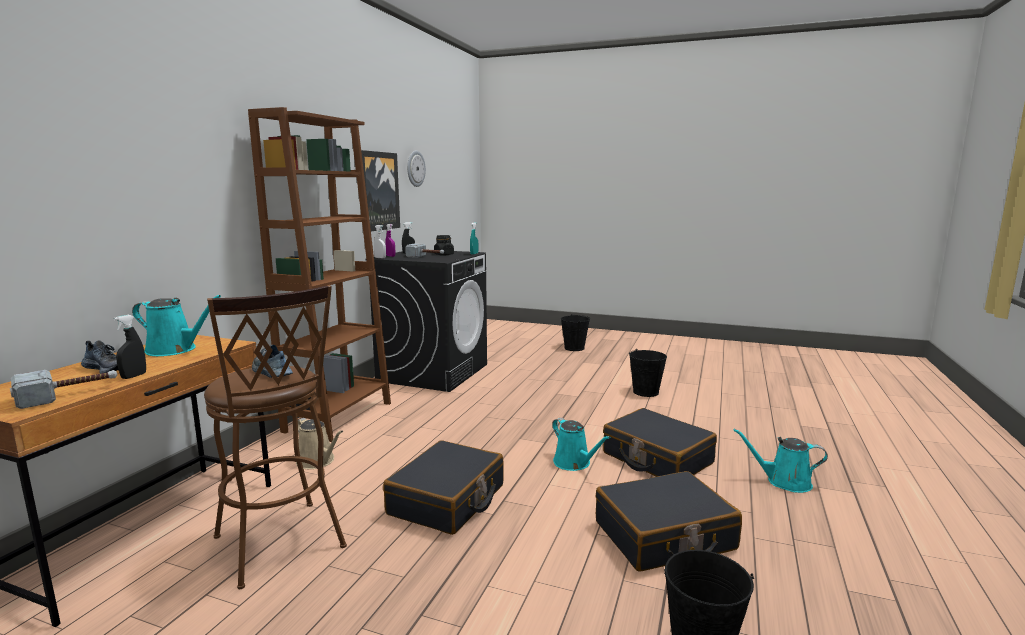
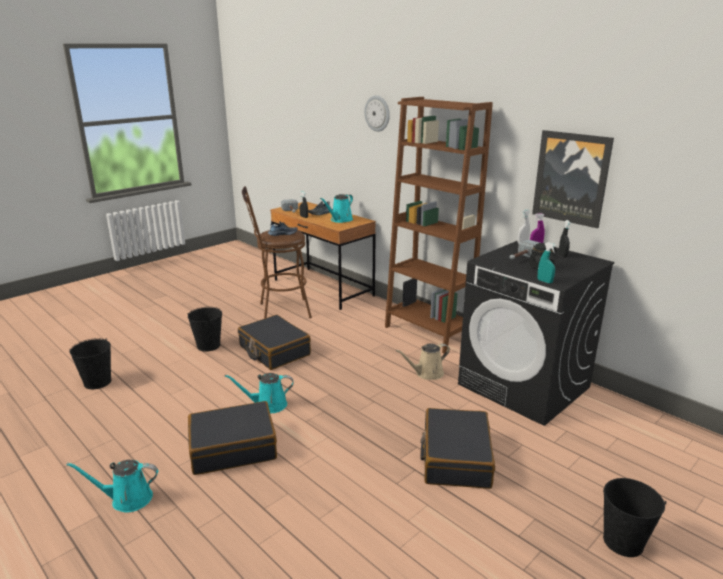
camera: 115 degrees right, 10 degrees up
beige watering can [296,418,343,469] -> beige watering can moved to [396,343,450,380]
wall clock [407,151,426,187] -> wall clock moved to [364,95,390,132]
black suitcase [596,471,742,572] -> black suitcase moved to [420,408,495,489]
black bucket [629,349,667,397] -> black bucket moved to [187,307,223,351]
turquoise watering can [733,429,828,493] -> turquoise watering can turned 135 degrees counterclockwise [67,460,158,513]

